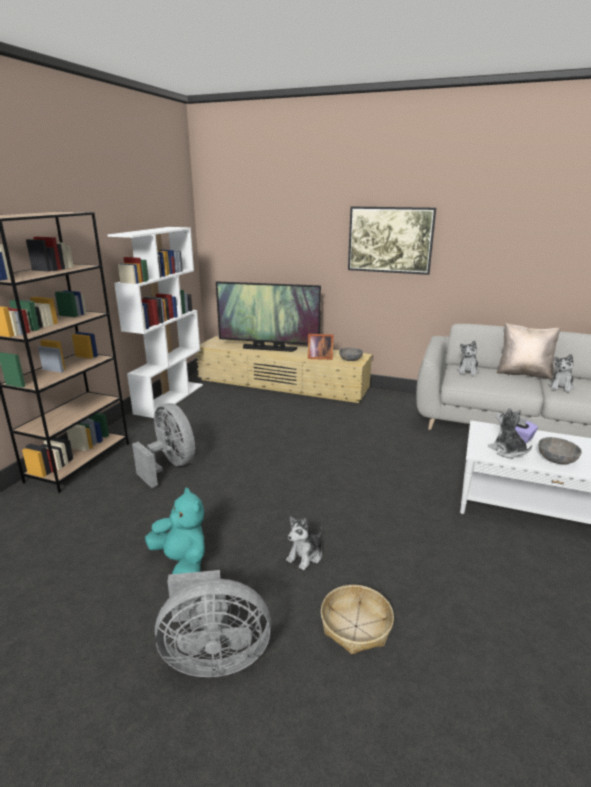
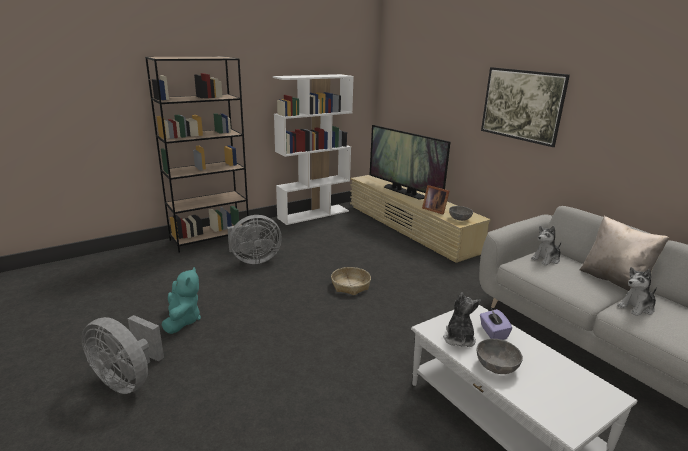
camera: 35 degrees right, 0 degrees up
grey fan [132,403,195,488] -> grey fan turned 75 degrees clockwise [227,215,282,264]
plush toy [286,516,322,570] -> none
basket [321,585,394,654] -> basket moved to [331,267,371,295]

